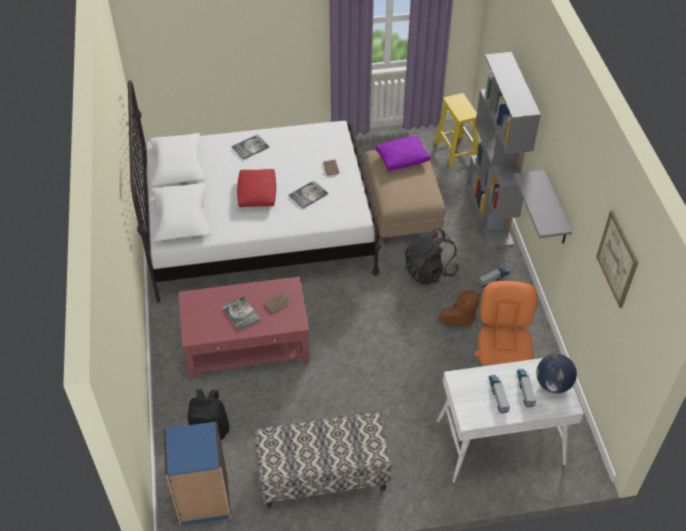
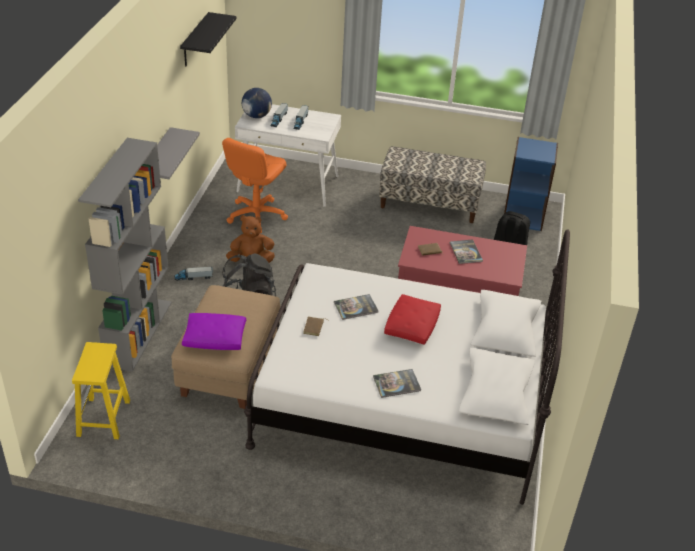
camera: 160 degrees left, 10 degrees down
picture [596,210,638,308] -> black shelf [180,12,237,67]

